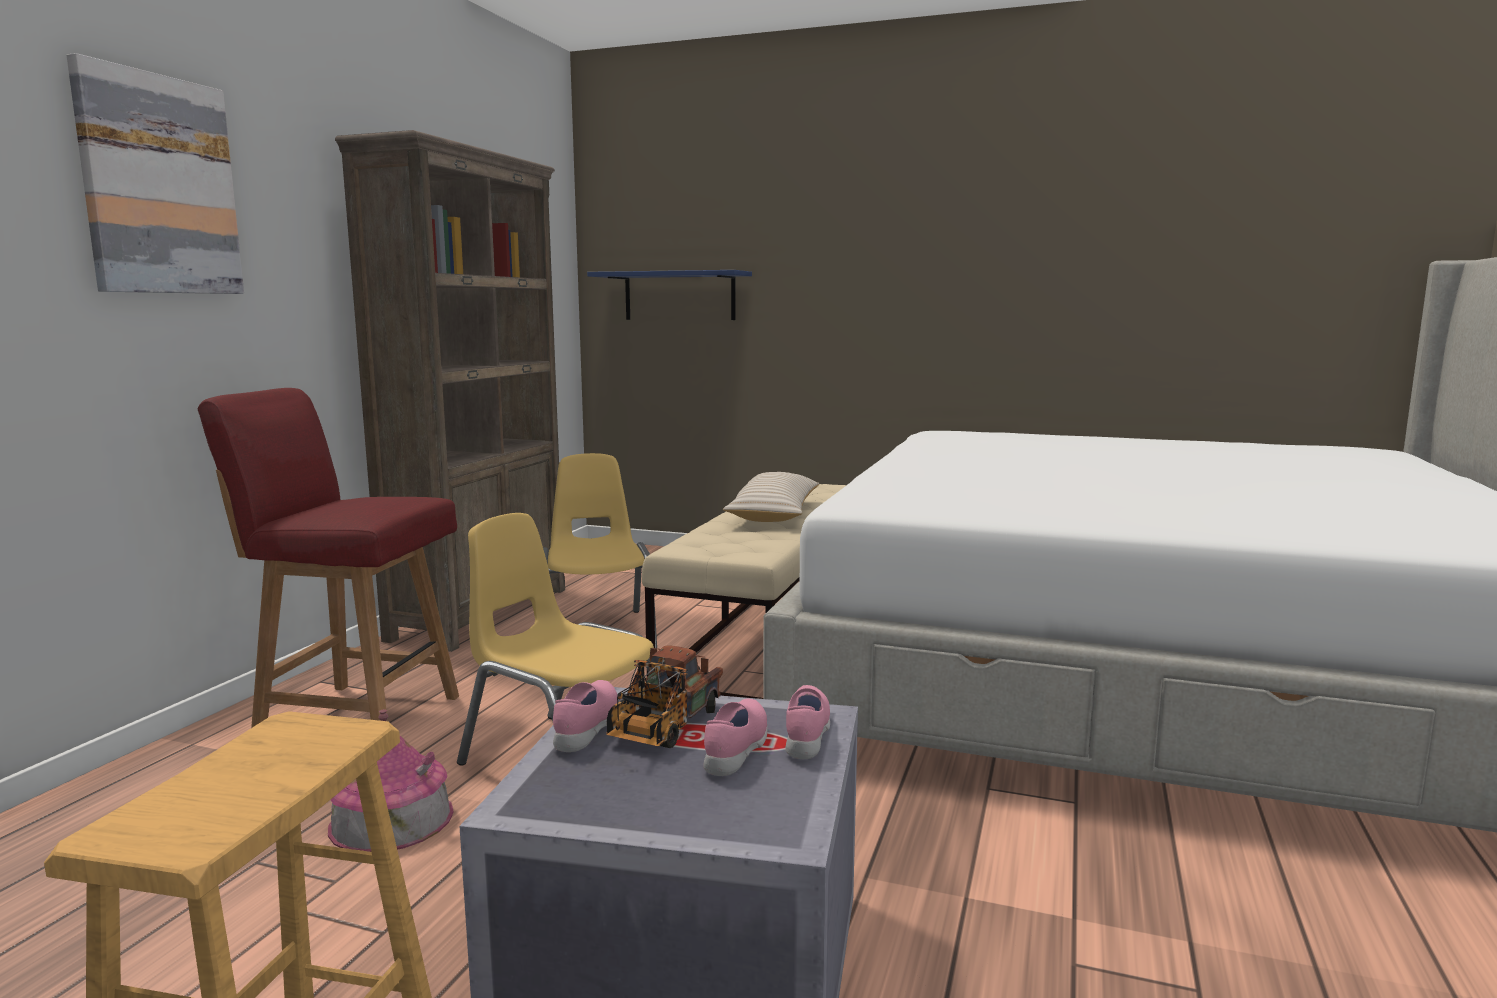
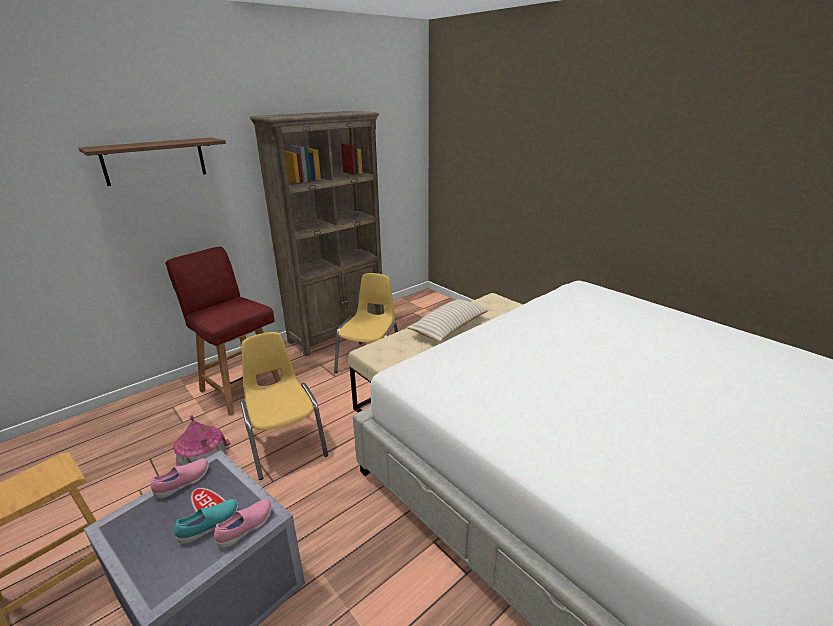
camera: 30 degrees right, 15 degrees up
picture [67,53,244,294] -> brown shelf [79,137,226,186]
blue shelf [587,270,752,320] -> none
toy truck [606,645,723,748] -> none
pink shoe [703,699,768,776] -> turquoise shoe [174,499,238,544]

